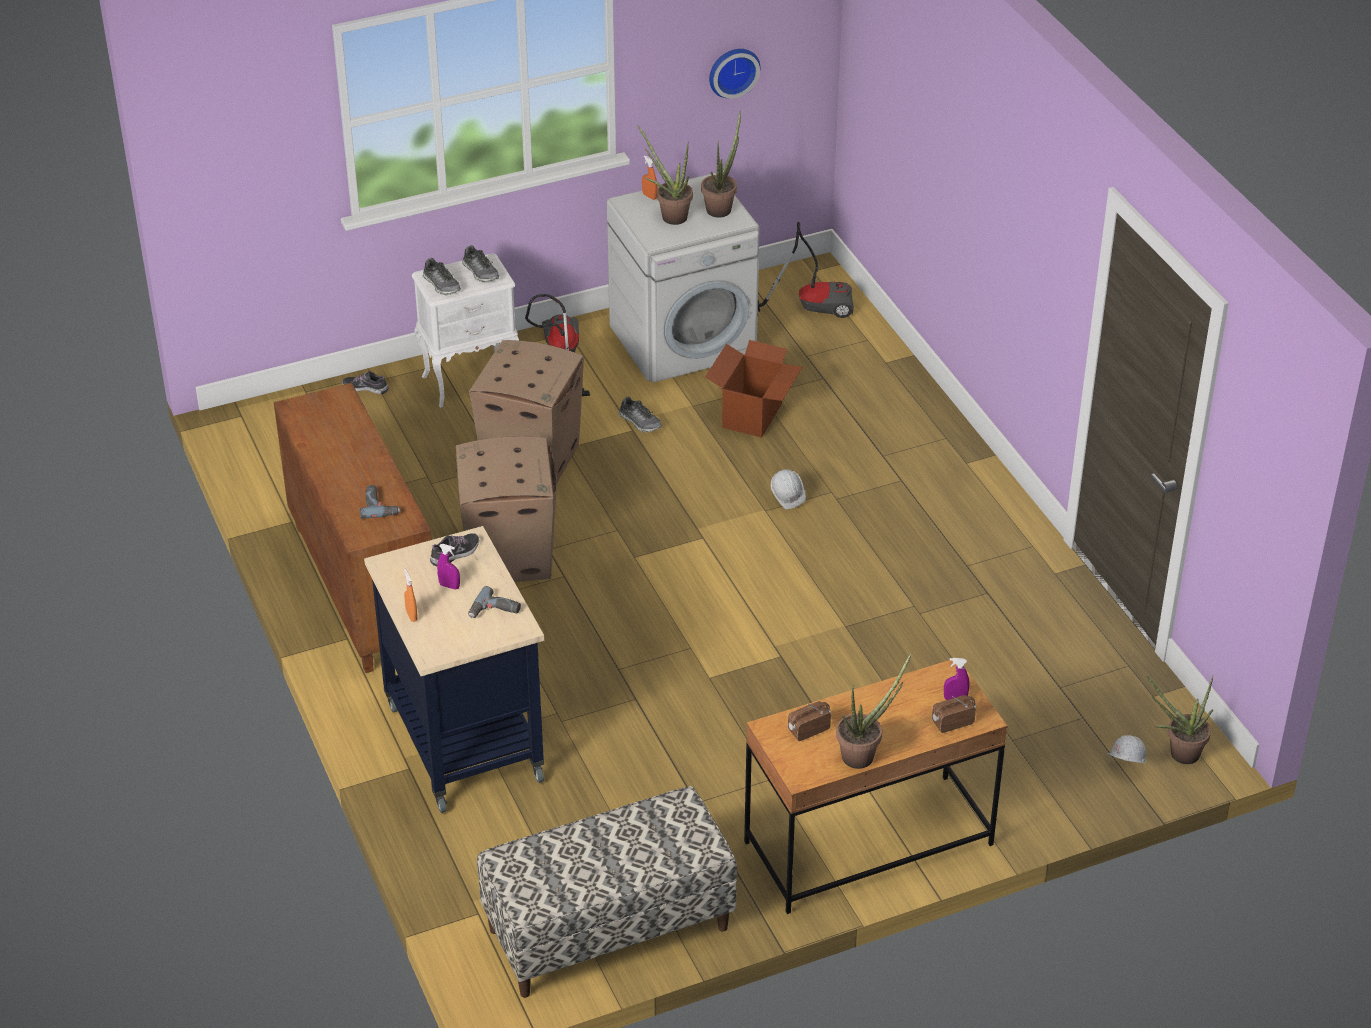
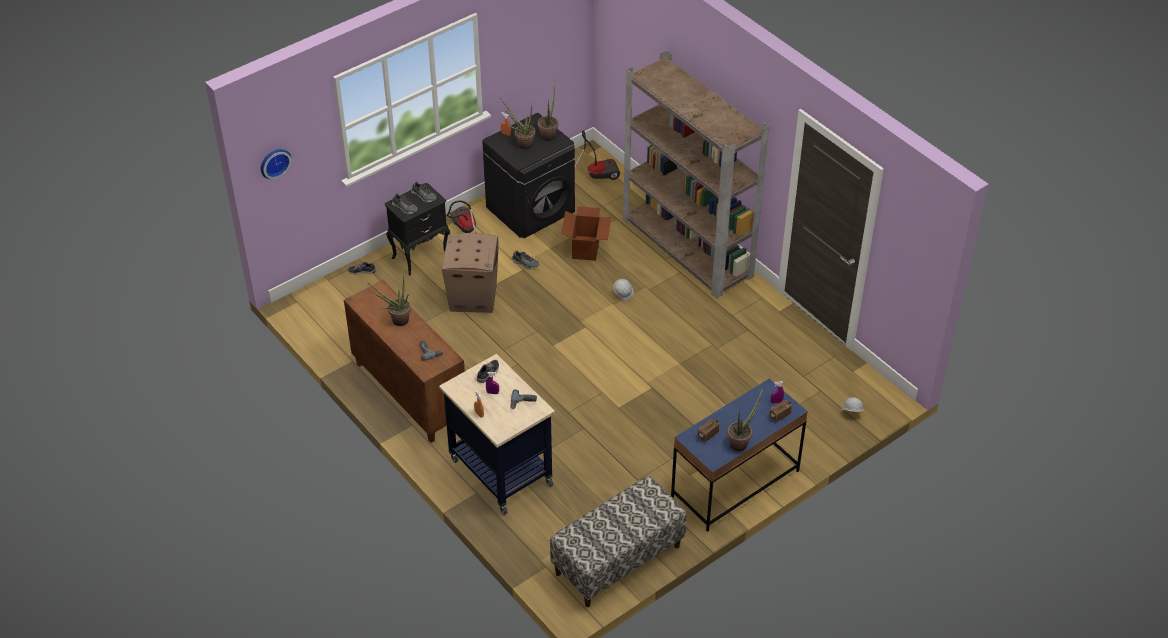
camera: 15 degrees left, 5 degrees up
white nightstand [412,254,519,408] -> black nightstand [385,183,450,276]
cardboard box [456,436,557,582] -> none
white washing machine [607,173,760,383] -> black washing machine [482,113,575,238]
wall clock [709,49,760,98] -> wall clock moved to [261,149,292,179]
brown desk [744,660,1007,914] -> blue desk [671,379,808,532]
potted plant [1147,675,1213,764] -> potted plant moved to [368,276,411,326]
none -> brown bookcase [623,50,769,298]

